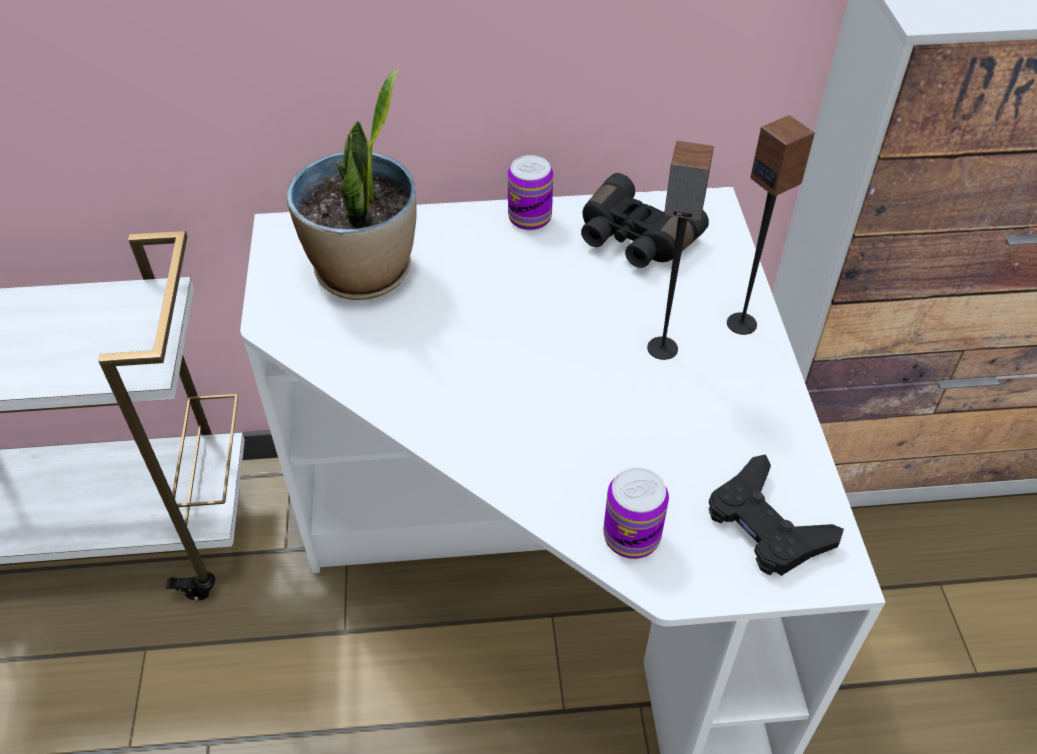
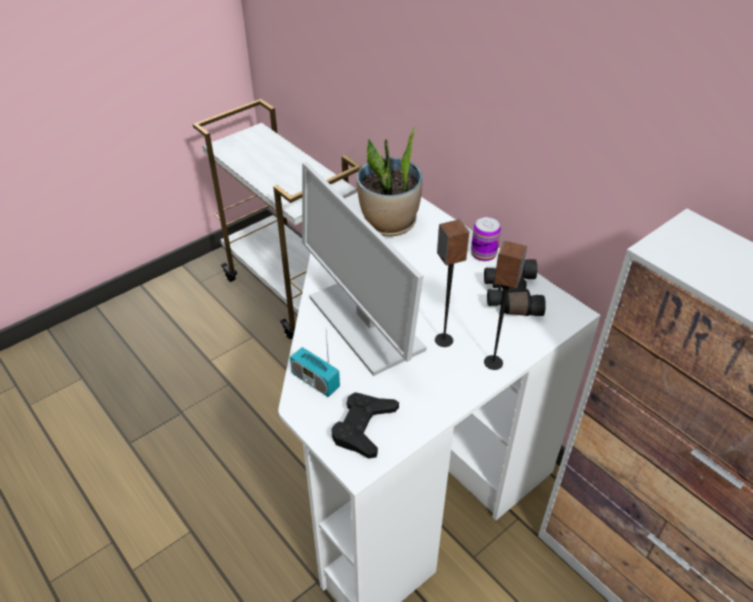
camera: 55 degrees right, 5 degrees down
can [603,468,669,559] -> radio [290,334,340,397]
none -> monitor [302,162,426,376]

